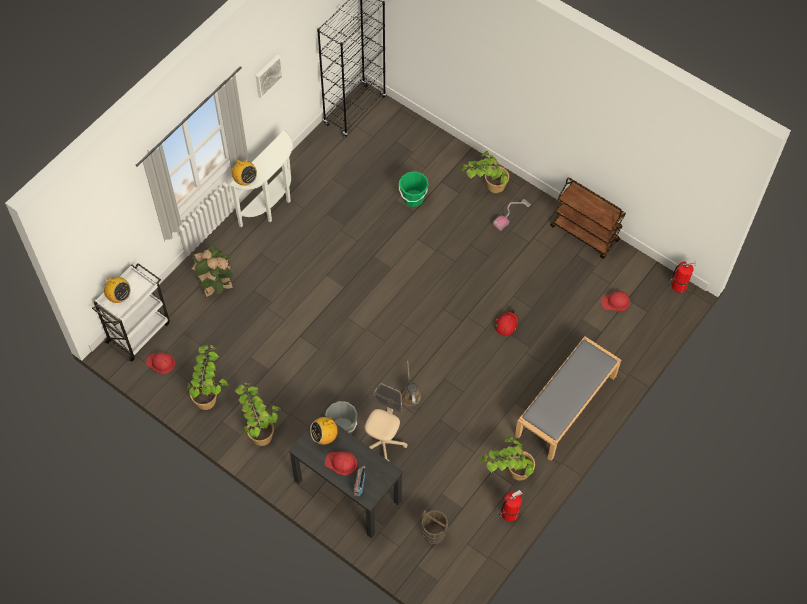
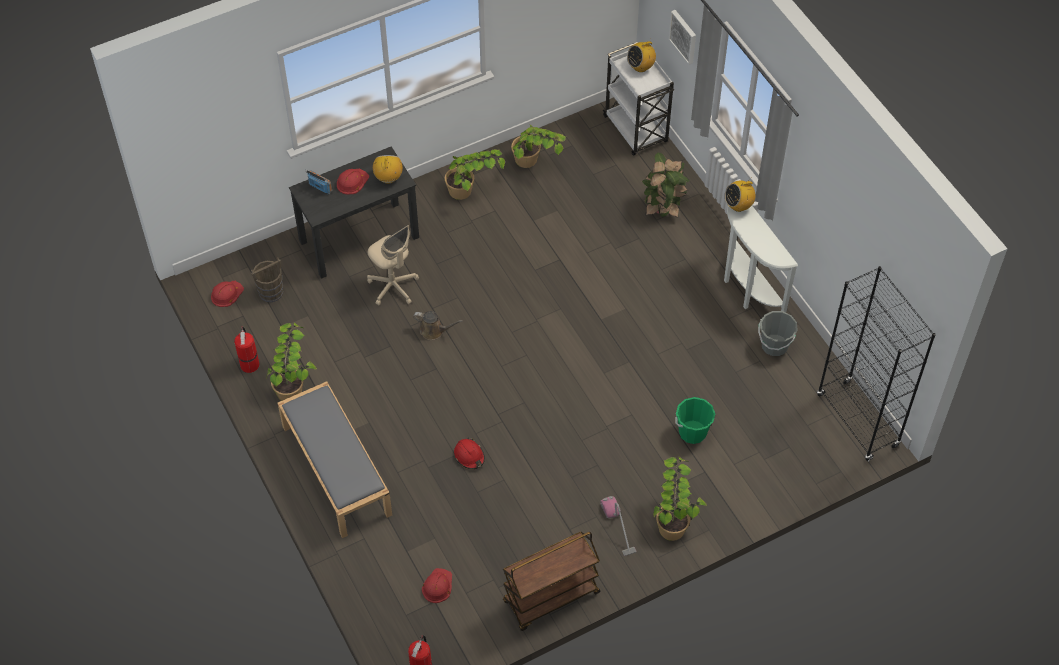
camera: 115 degrees right, 5 degrees down
red hard hat [146,353,175,374] -> red hard hat moved to [211,281,244,307]
picture [256,54,283,99] -> picture moved to [669,10,696,65]
grey bucket [325,401,358,434] -> grey bucket moved to [758,311,798,356]

